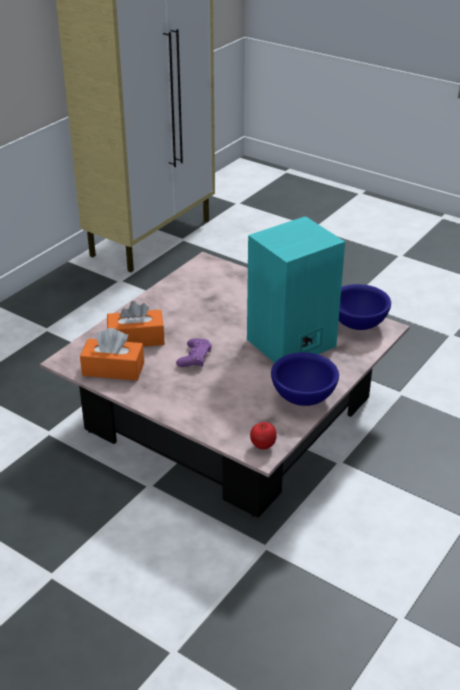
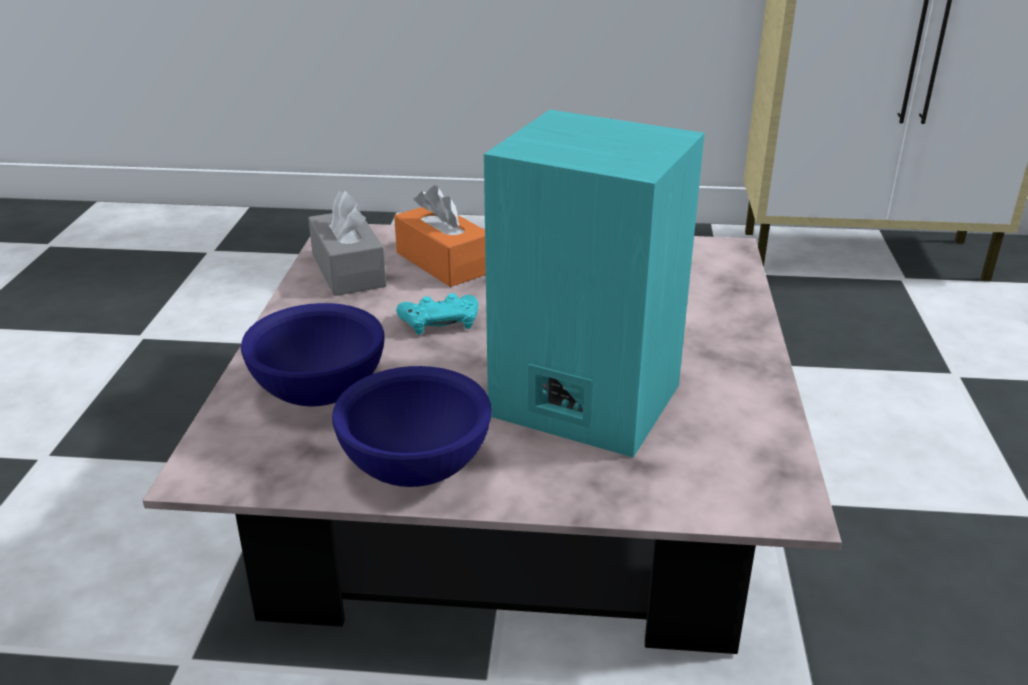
camera: 60 degrees right, 5 degrees down
orange tissue box [80,328,144,381] -> grey tissue box [308,191,387,296]
purple game controller [176,339,212,367] -> turquoise game controller [396,293,478,335]
apple [250,422,277,450] -> none
blue bowl [339,284,391,330] -> blue bowl moved to [241,303,384,406]

